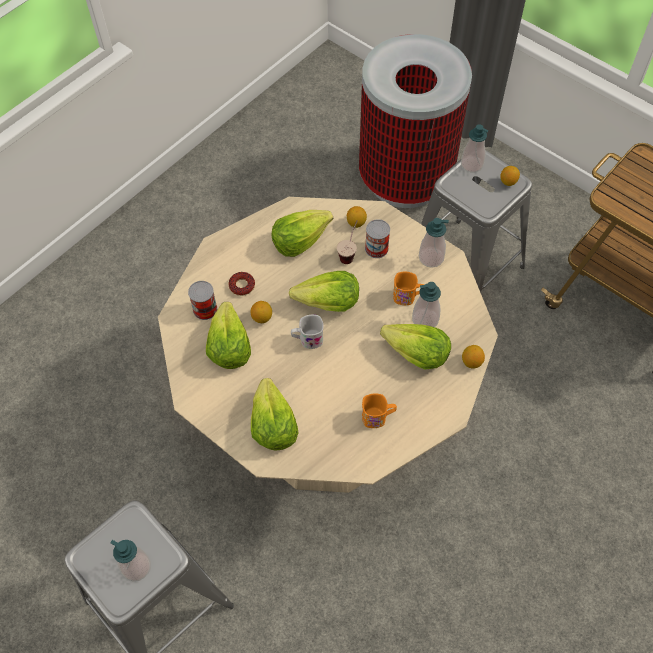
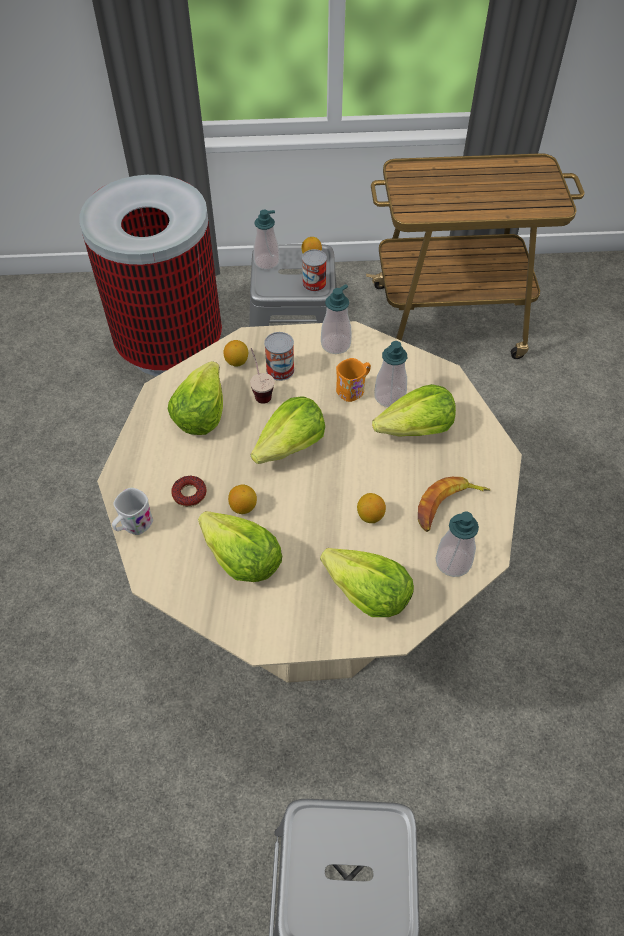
camera: 45 degrees left, 5 degrees down
soap dispenser [111,540,151,581] -> soap dispenser moved to [435,511,479,577]
can [188,281,218,320] -> can moved to [302,249,327,292]
white mug [291,315,324,349] -> white mug moved to [112,488,153,535]
orange mug [362,393,397,428] -> banana [418,477,490,532]
lemon [462,345,485,369] -> lemon moved to [357,493,386,523]

